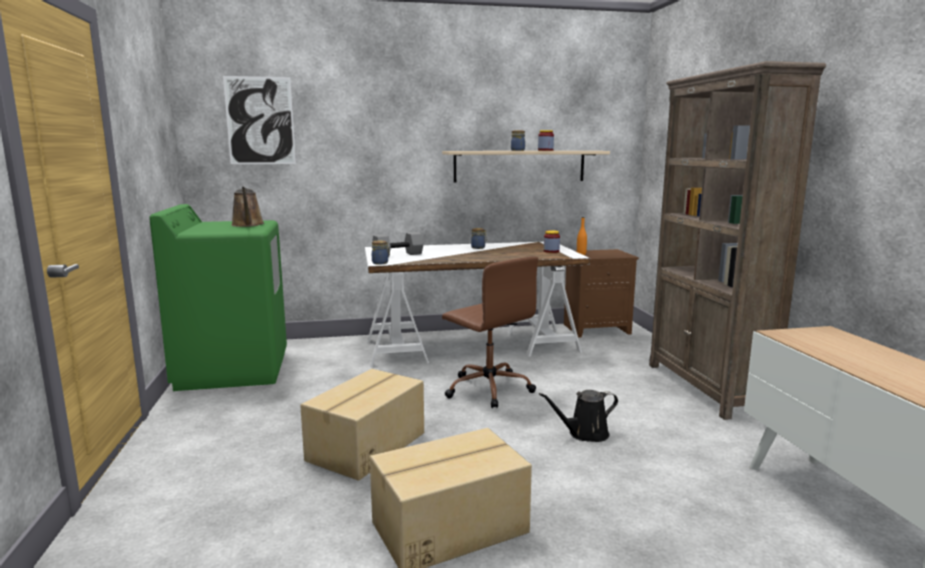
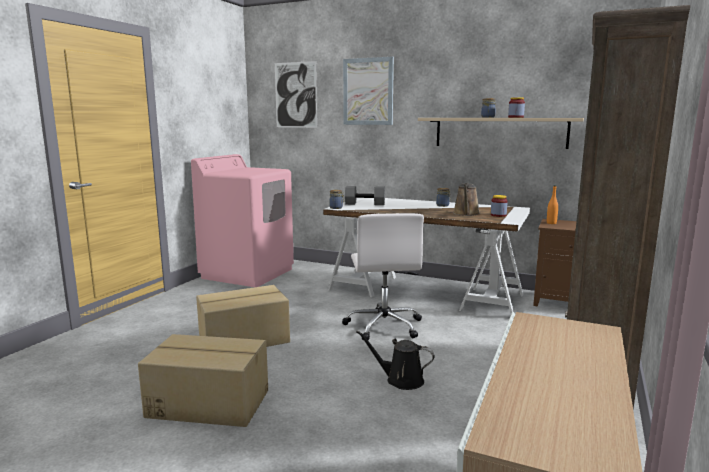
camera: 35 degrees right, 0 degrees up
green washing machine [149,204,287,391] -> pink washing machine [191,154,294,287]
brown watering can [231,187,264,227] -> brown watering can moved to [453,183,480,216]
brown office chair [442,257,538,408] -> white office chair [342,213,424,340]
none -> picture [343,57,394,125]

